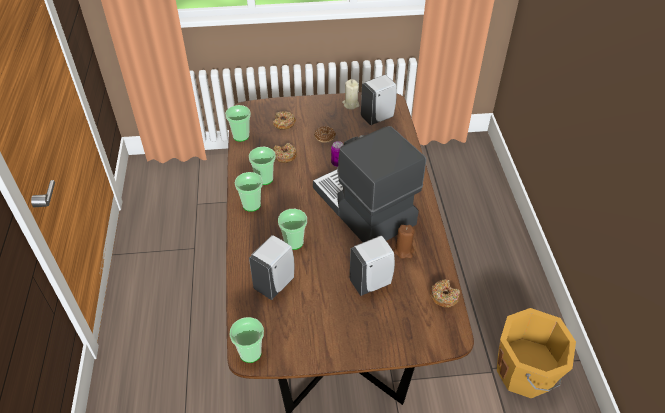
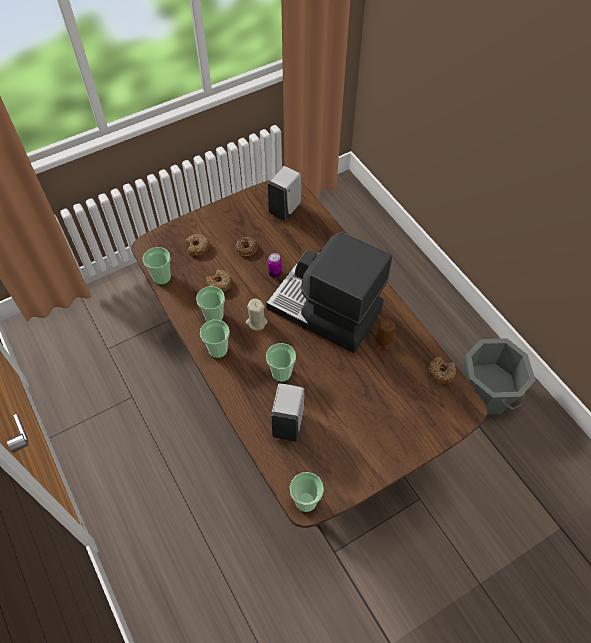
camera: 25 degrees left, 10 degrees up
beige candle [342,79,360,109] -> beige candle moved to [246,298,268,331]
white soap dispenser [350,236,395,296] -> none
orange bucket [497,308,576,398] -> grey bucket [462,338,535,415]

